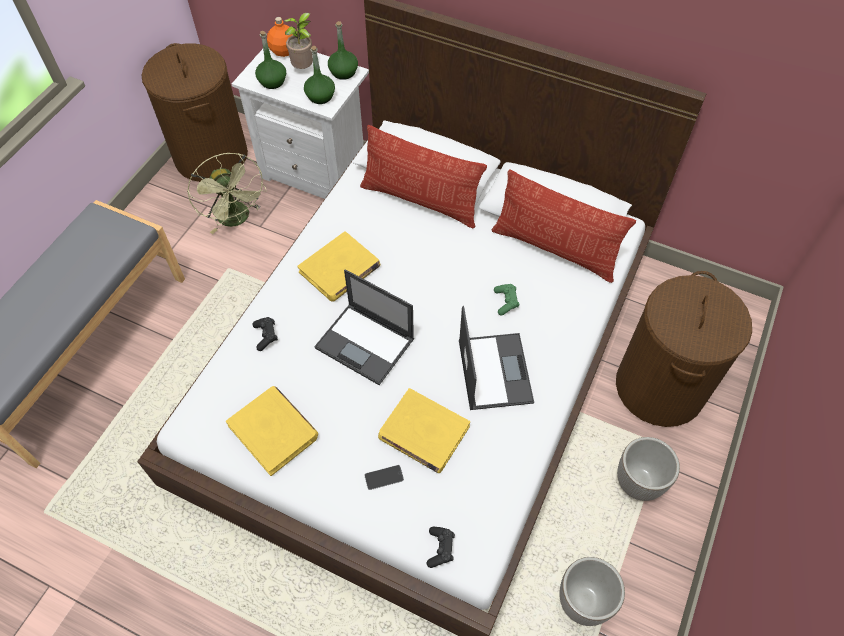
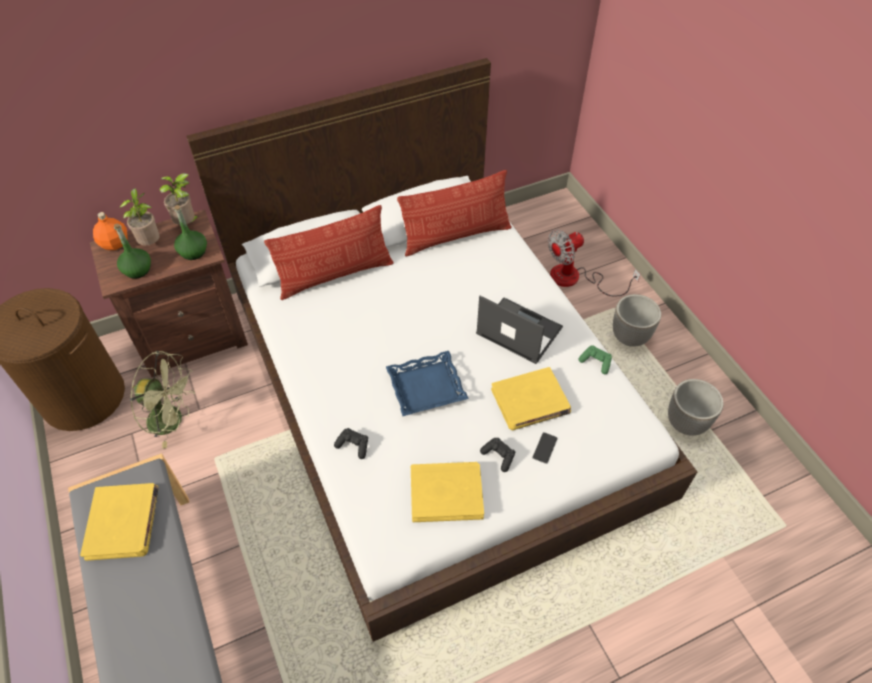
camera: 50 degrees left, 5 degrees down
white nightstand [232,49,369,199] -> brown nightstand [90,209,248,377]
yellow book [297,231,380,302] -> yellow book moved to [80,483,159,561]
laptop [314,269,414,385] -> blue tray [386,351,469,416]
green bottle [328,21,358,80] -> potted plant [159,173,200,225]
black game controller [427,527,455,568] -> black game controller moved to [480,438,515,472]
green game controller [494,284,519,316] -> green game controller moved to [579,346,612,374]
brown laundry basket [616,271,752,427] -> fan [548,229,641,297]

